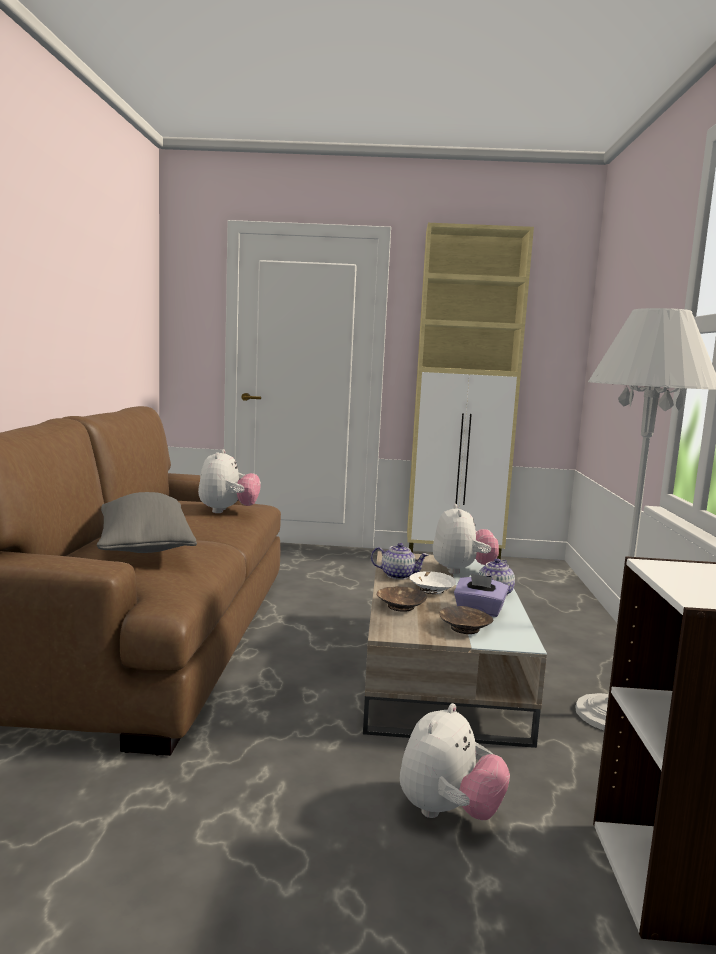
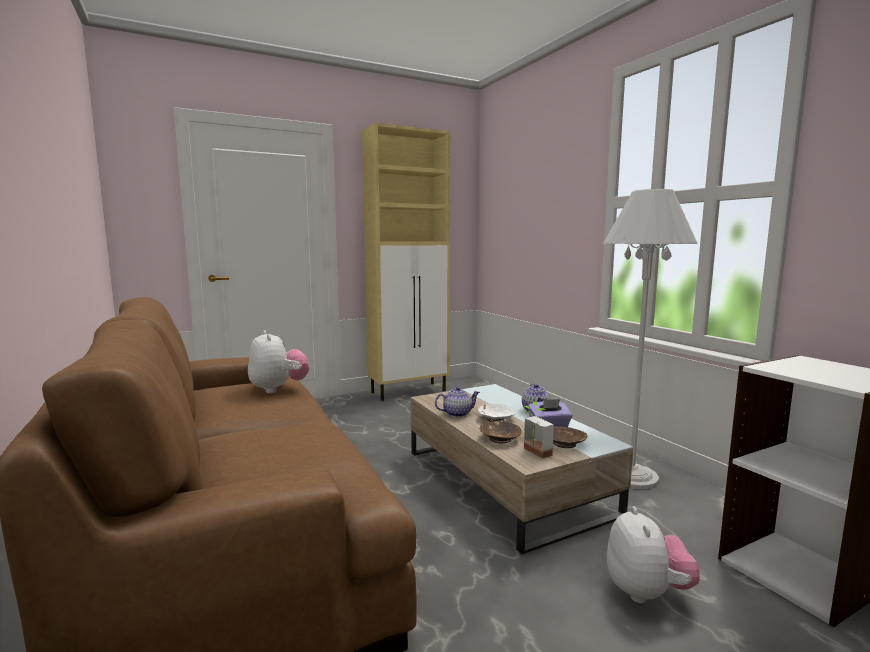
camera: 30 degrees left, 0 degrees up
grey pillow [97,492,197,553] -> none
plush toy [433,504,499,574] -> none
none -> potted plant [524,402,554,458]

